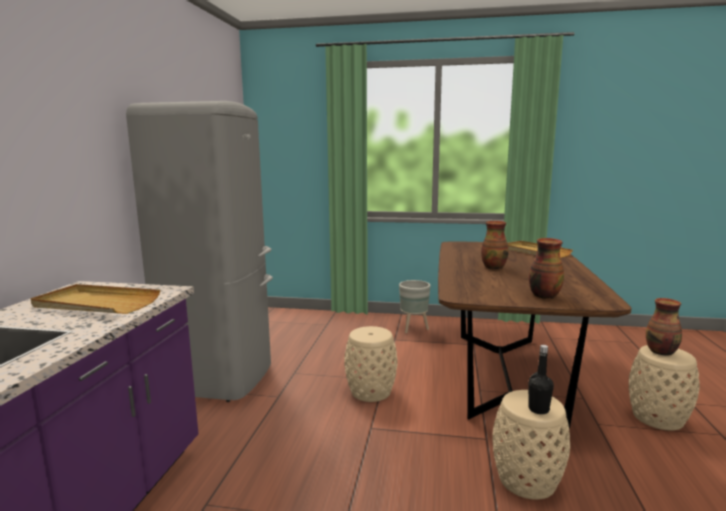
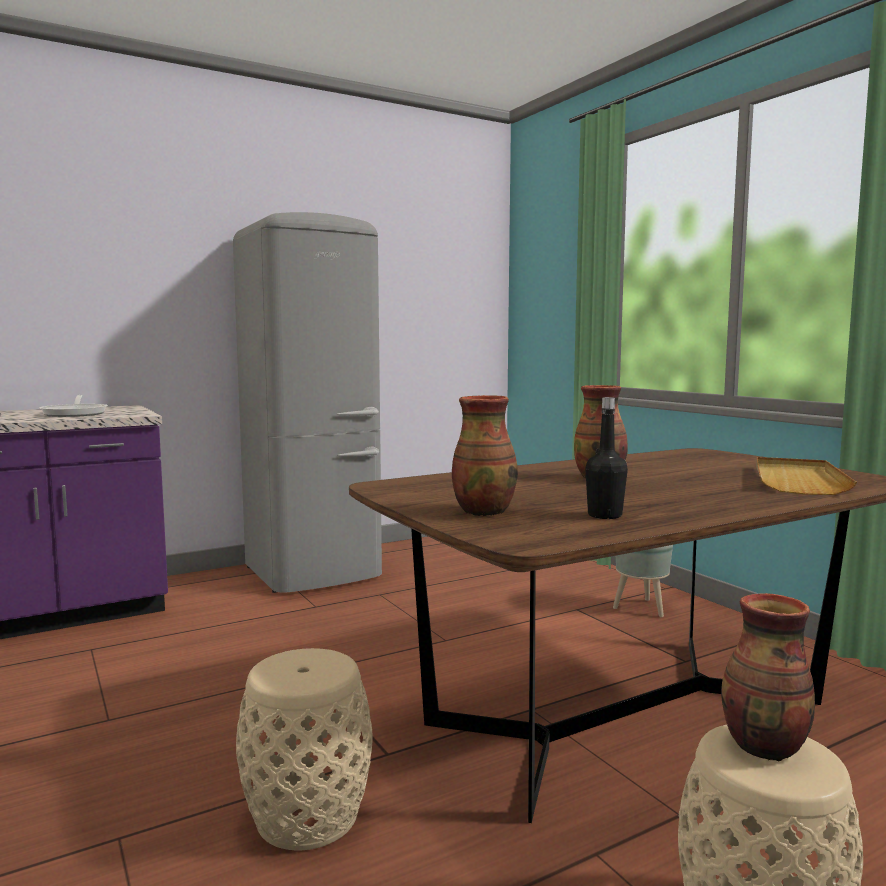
camera: 50 degrees right, 5 degrees down
beige tray [30,284,160,314] -> frying pan [39,395,108,417]
beige stool [344,326,398,402] -> none
black bottle [528,345,554,414] -> black bottle moved to [585,397,628,519]

